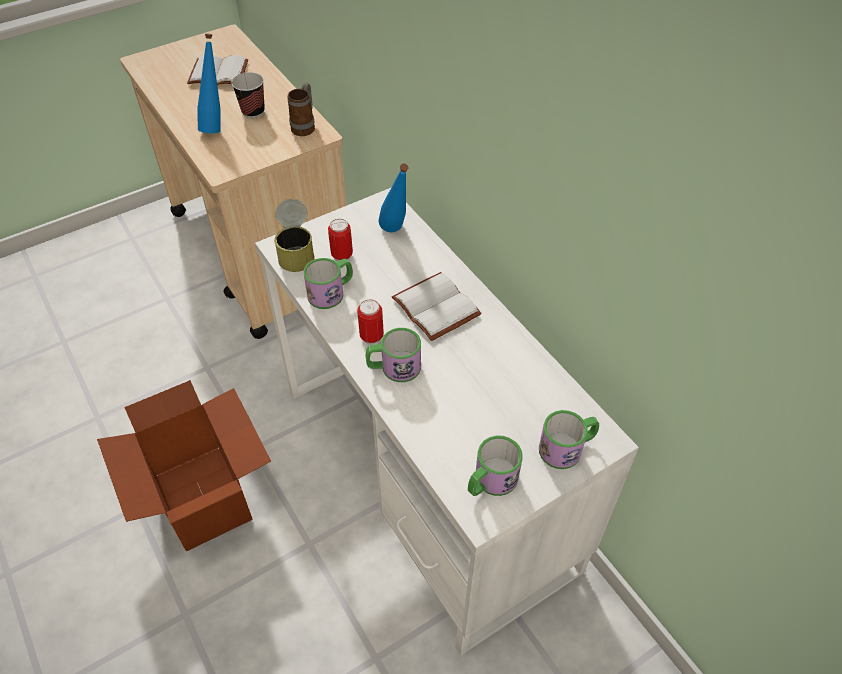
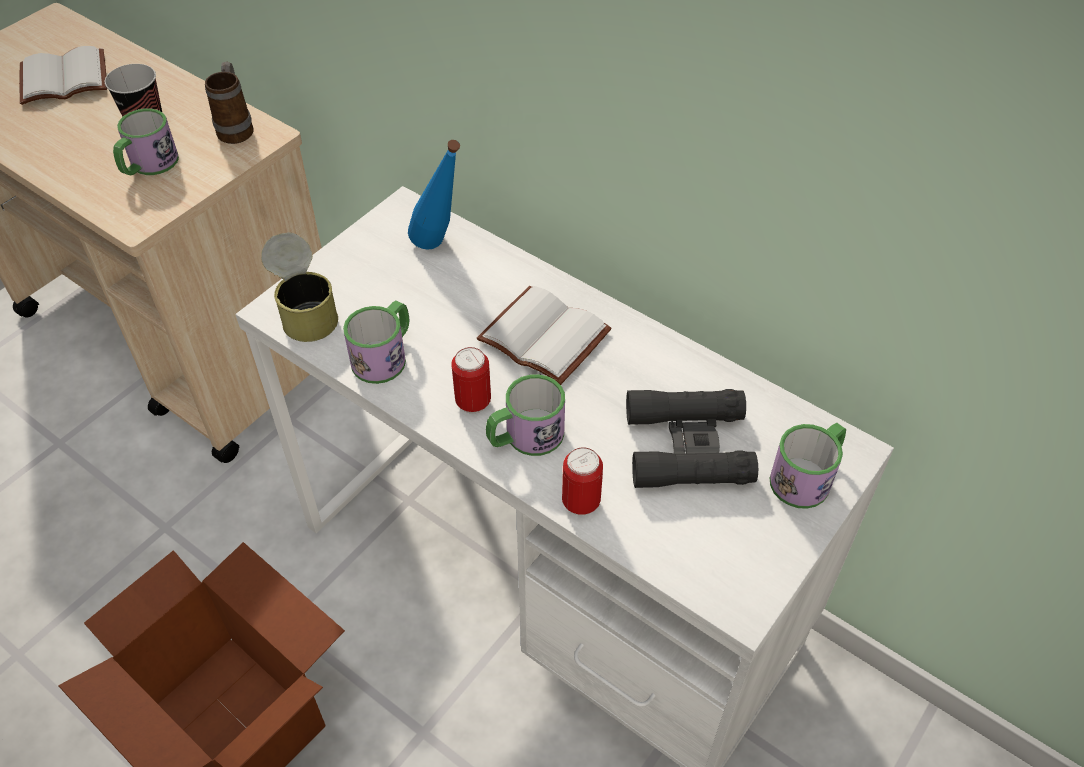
camera: 20 degrees left, 0 degrees up
blue bottle [197,34,221,133] -> none
can [328,219,353,261] -> can moved to [562,447,603,515]
mug [468,435,523,496] -> mug moved to [113,108,179,176]
none -> black binoculars [626,389,758,488]

